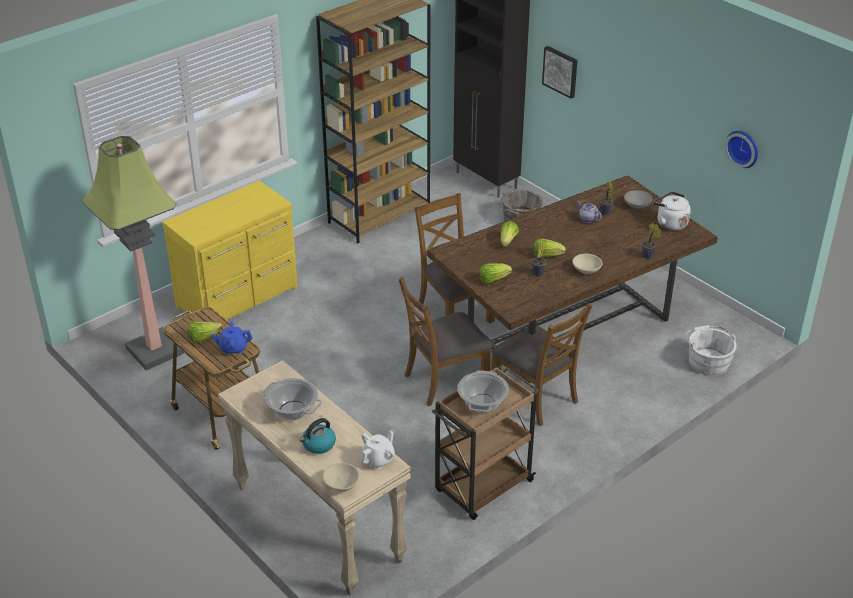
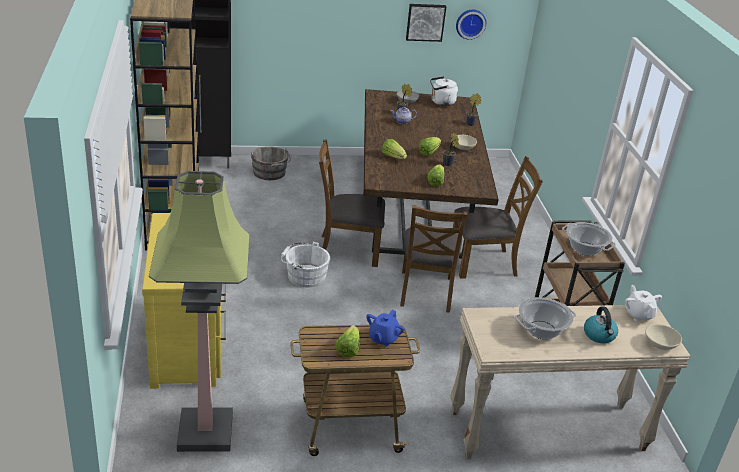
camera: 60 degrees left, 5 degrees down
picture [542,46,577,99] -> picture moved to [406,4,447,42]
white bucket [686,325,737,376] -> white bucket moved to [281,242,330,288]

